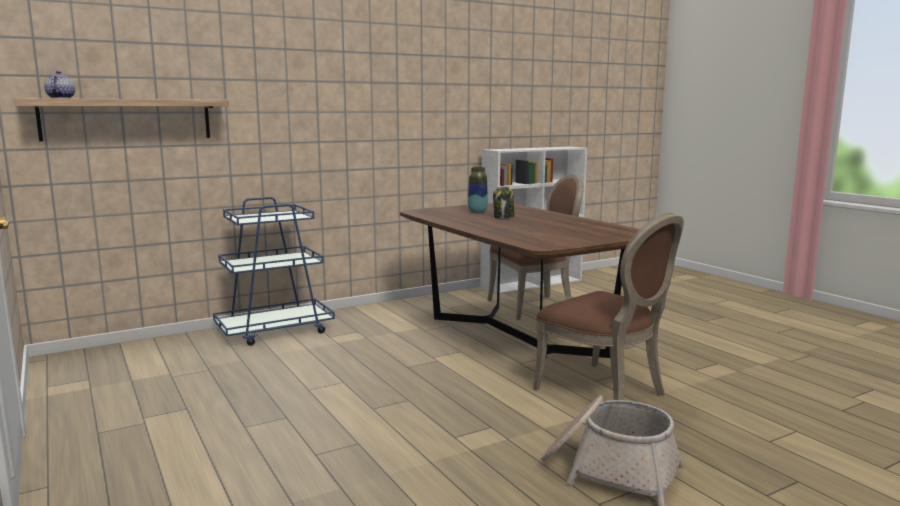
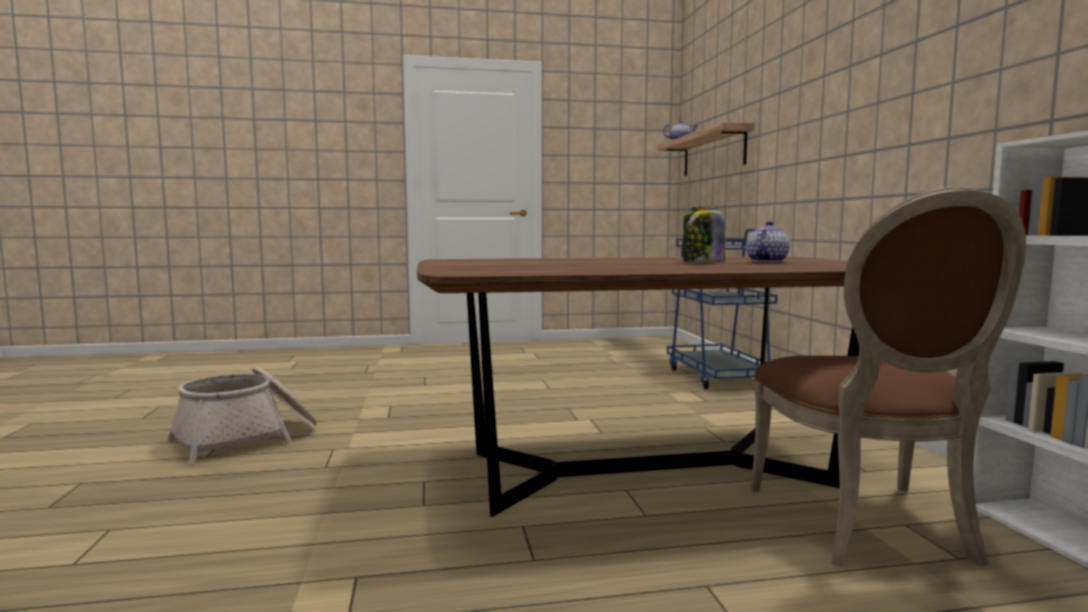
camera: 110 degrees right, 5 degrees down
vase [468,166,488,213] -> teapot [746,221,790,262]
brown chair [533,213,684,400] -> none

